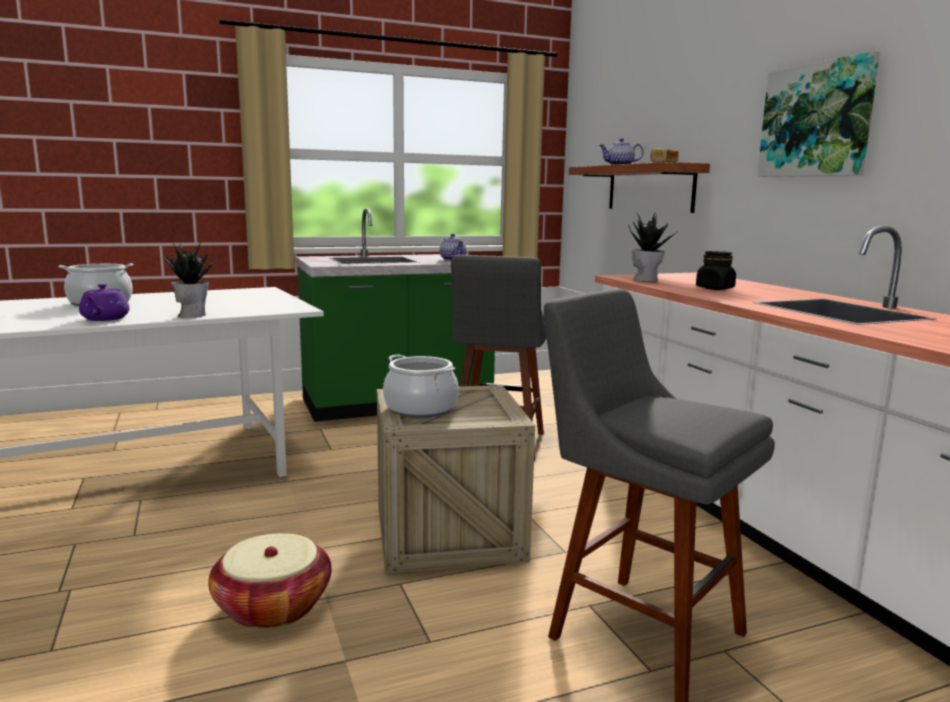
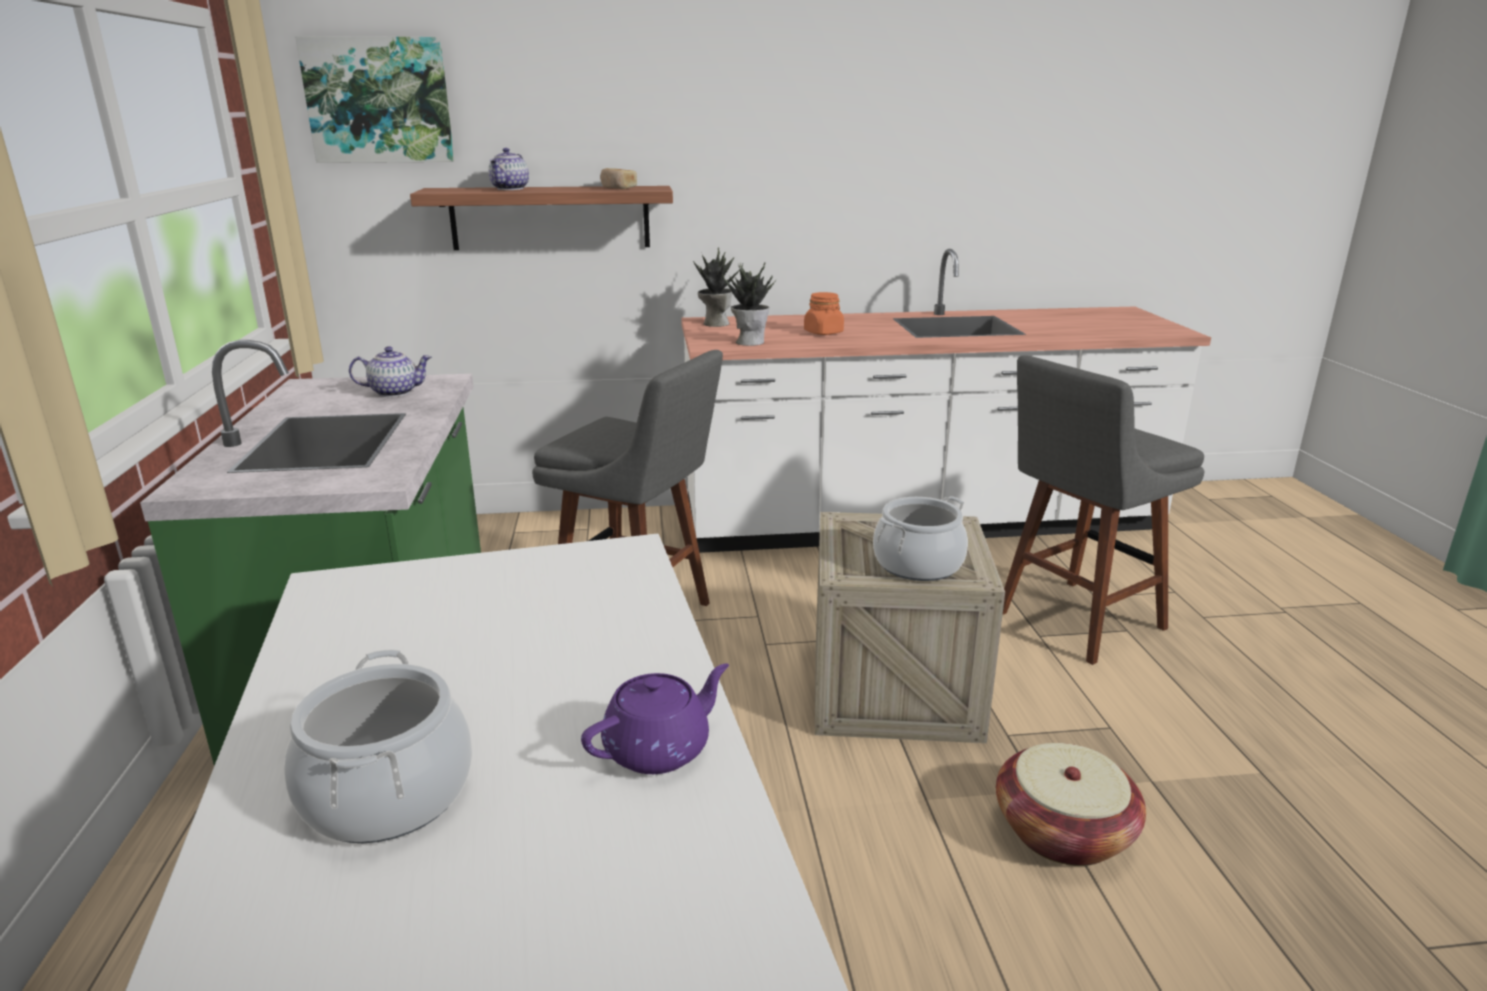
camera: 75 degrees left, 10 degrees up
purple teapot [79,284,130,321] -> purple teapot turned 45 degrees counterclockwise [581,663,729,774]
potted plant [163,241,218,318] -> potted plant moved to [693,248,743,327]
black jar [696,251,736,290] -> orange jar [804,292,844,335]
picture [757,51,880,177] -> picture moved to [295,36,454,163]

